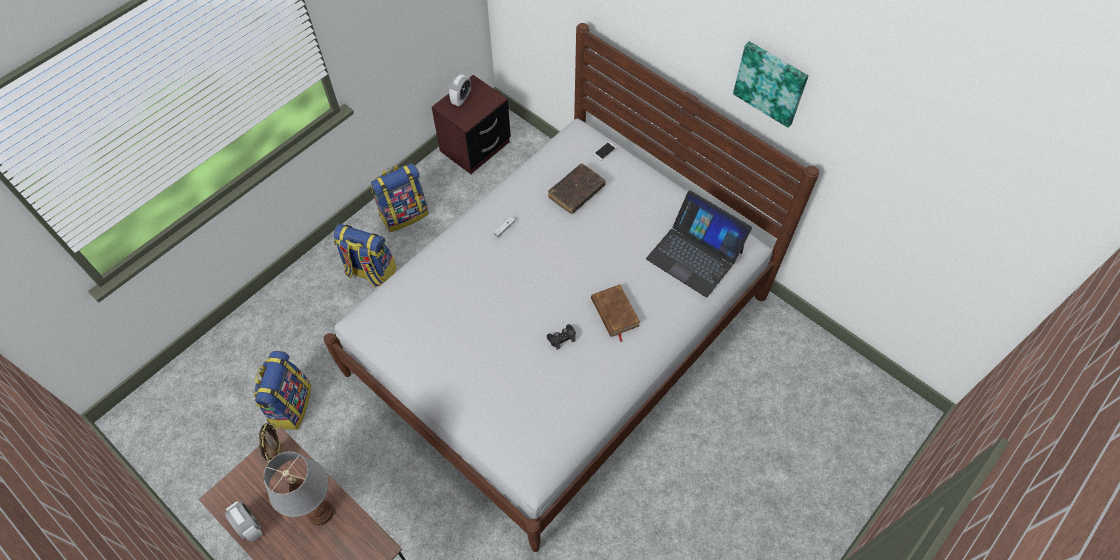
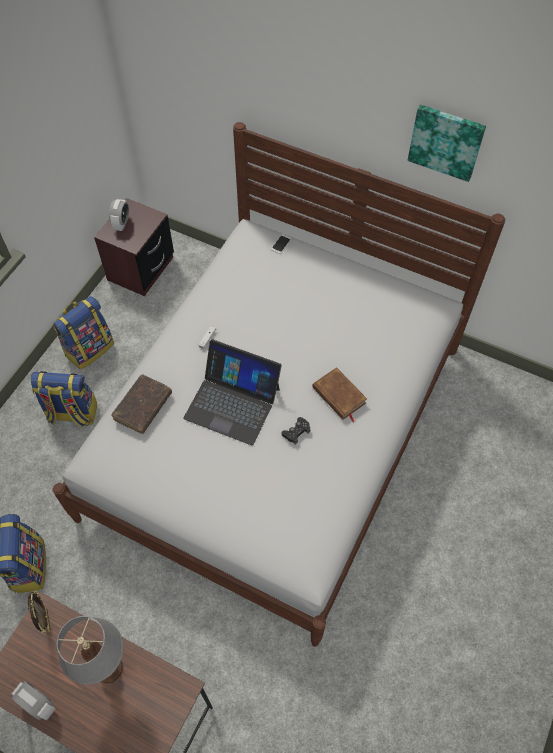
camera: 15 degrees left, 0 degrees up
brown book [548,164,606,214] -> brown book moved to [111,375,172,434]
laptop [646,190,752,297] -> laptop moved to [183,339,282,445]

